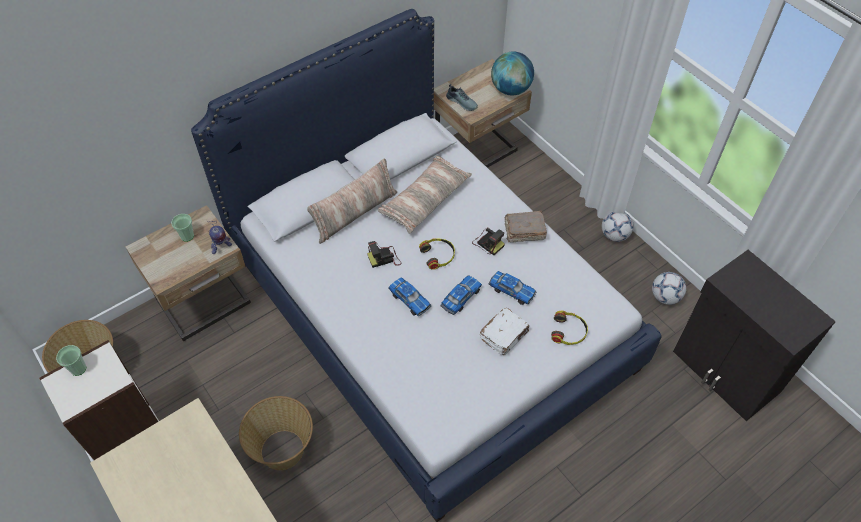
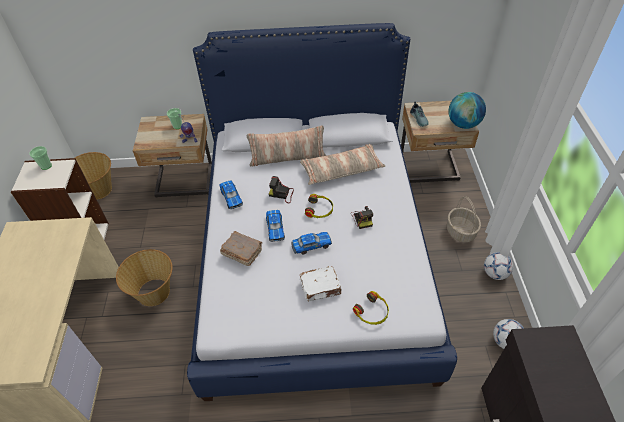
camera: 35 degrees right, 5 degrees down
toy car [488,271,536,305] -> toy car moved to [219,180,243,209]
brown book [504,211,547,243] -> brown book moved to [220,231,263,266]
none -> basket [447,196,481,242]

